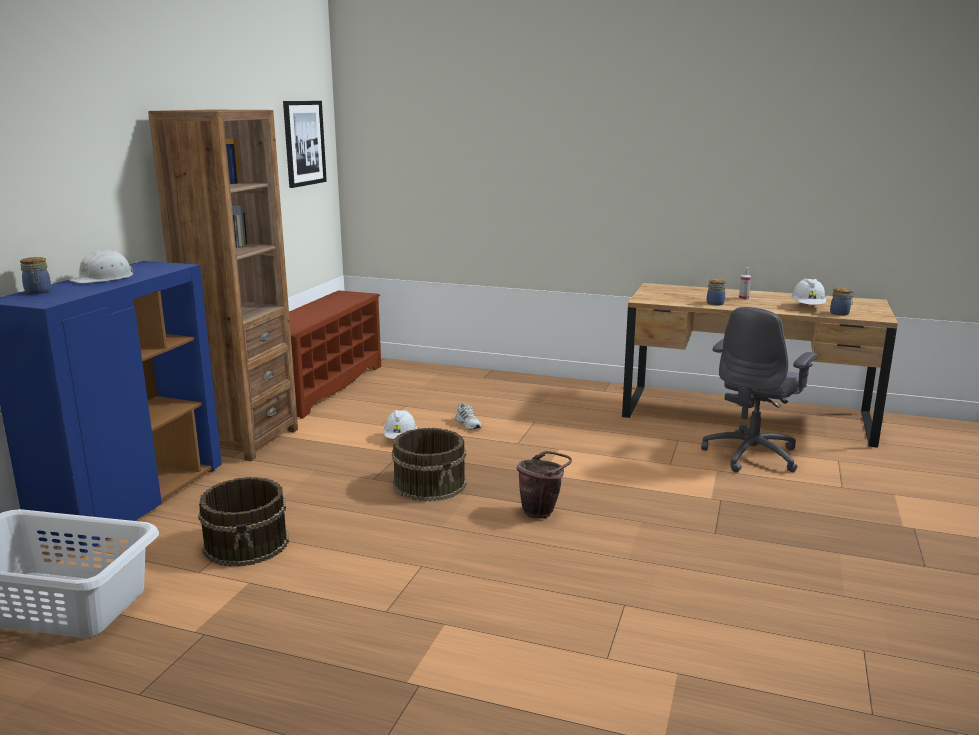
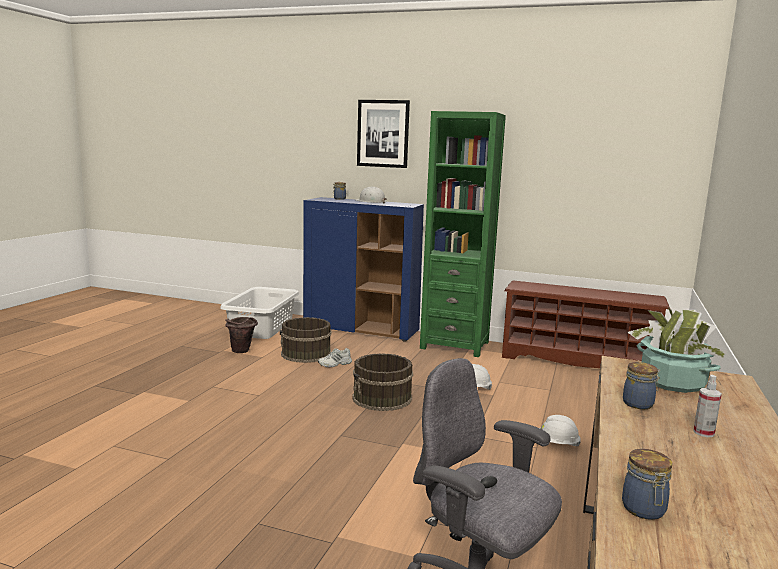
camera: 90 degrees right, 5 degrees down
brown bookcase [148,110,298,461] -> green bookcase [420,111,506,357]
picture [283,101,327,188] -> picture moved to [357,100,410,168]
white shoe [455,403,482,430] -> white shoe moved to [318,348,352,367]
brown bucket [517,451,572,519] -> brown bucket moved to [226,317,258,353]
white hard hat [791,279,826,305] -> white hard hat moved to [540,415,581,446]
none -> potted plant [627,307,728,393]

